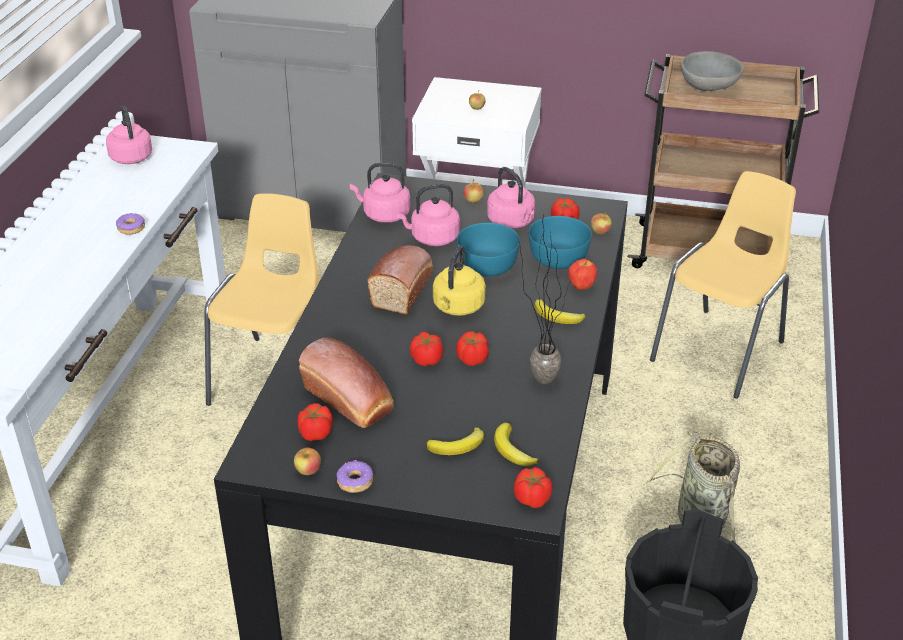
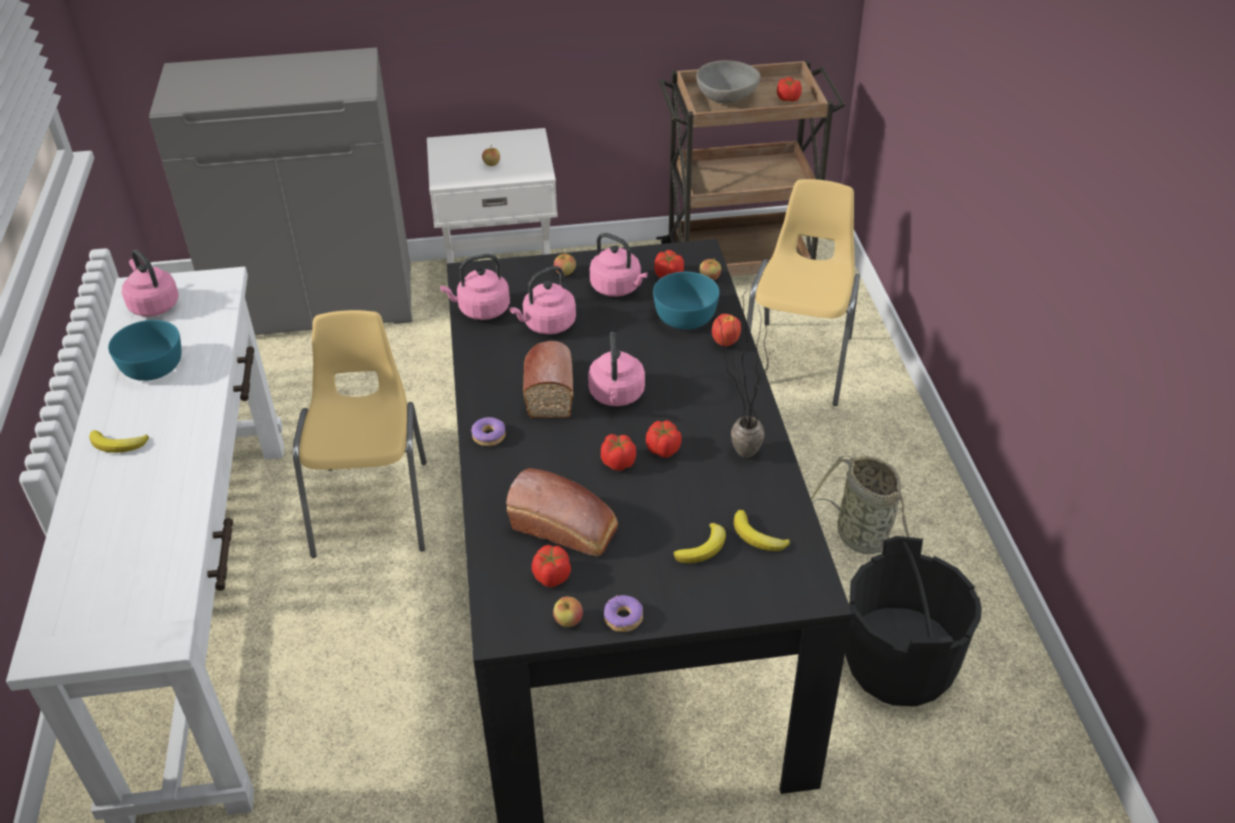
camera: 20 degrees left, 5 degrees up
donut [116,213,145,235] -> donut moved to [471,417,506,446]
yellow kettle [433,246,486,316] -> pink kettle [588,332,645,406]
turquoise bowl [457,223,520,276] -> turquoise bowl moved to [108,320,181,381]
tomato [514,467,552,508] -> tomato moved to [777,77,802,102]
banana [534,299,585,324] -> banana moved to [89,430,149,453]

